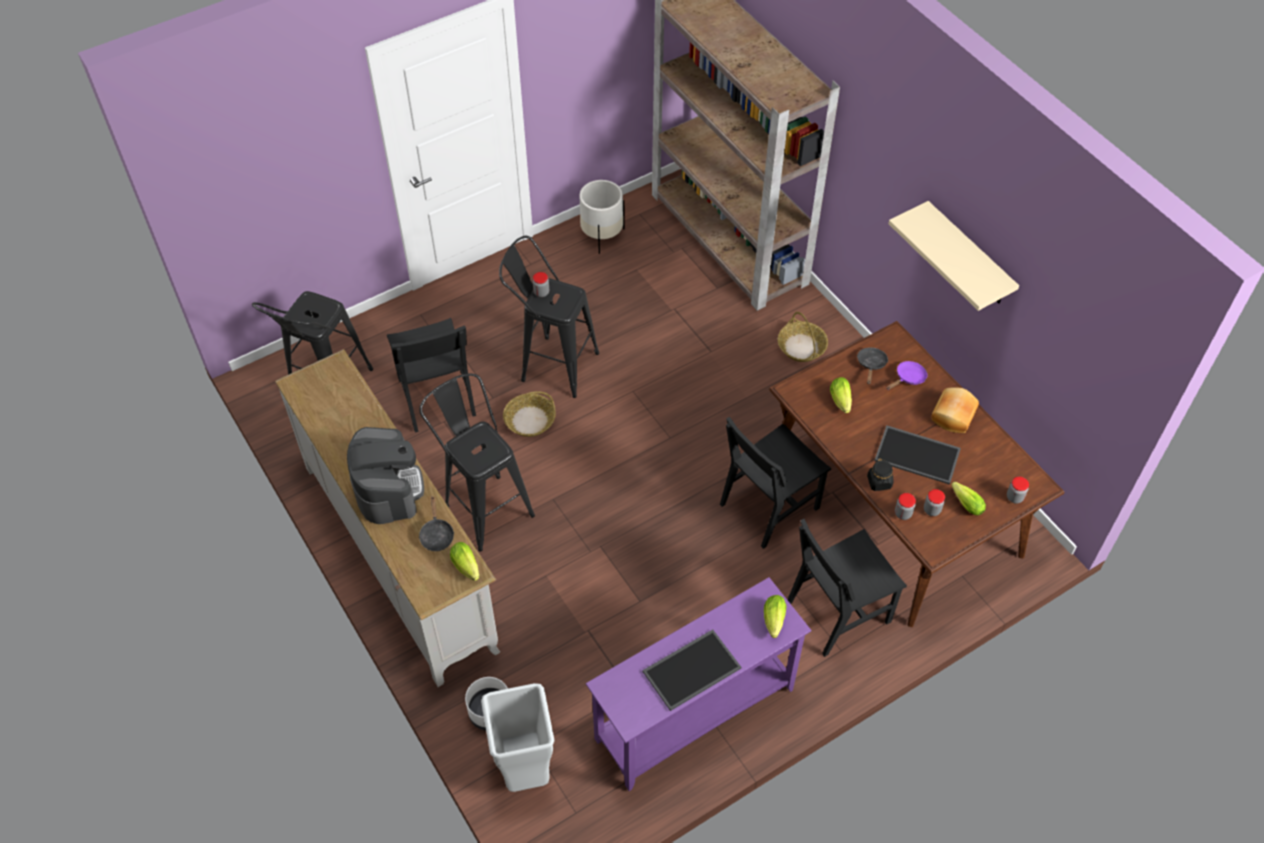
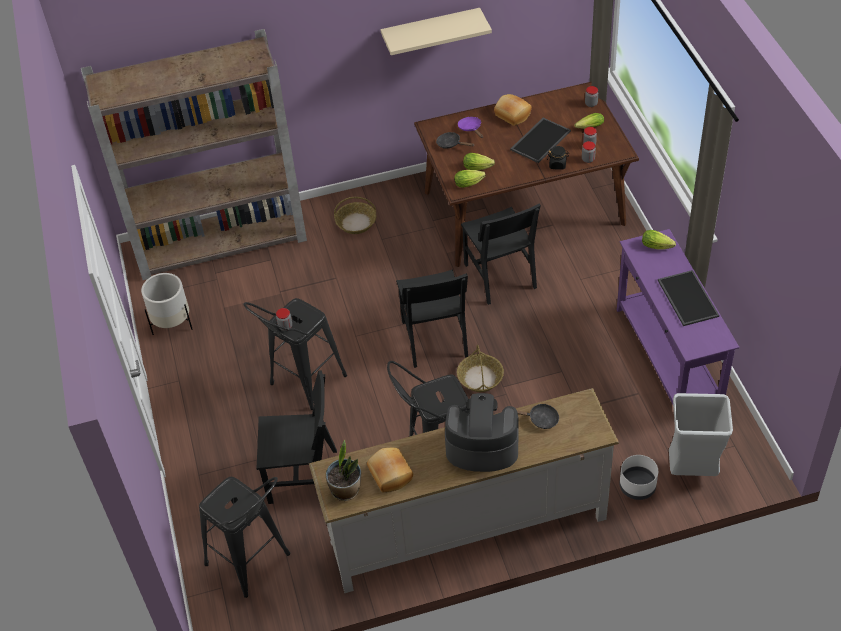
camera: 70 degrees left, 5 degrees down
lettuce [450,542,479,581] -> lettuce moved to [454,170,486,188]
basket [503,391,556,437] -> basket moved to [457,345,504,392]
black chair [788,519,907,657] -> black chair moved to [396,269,468,368]
none -> potted plant [326,440,361,501]
none -> bread [367,448,413,492]

